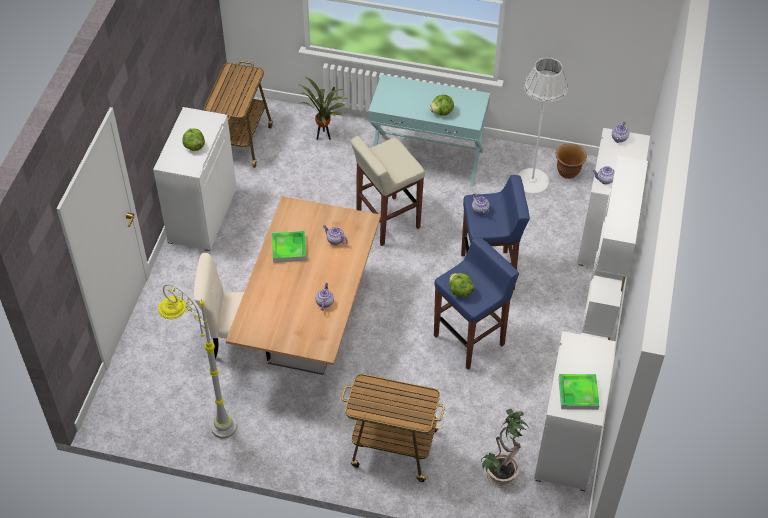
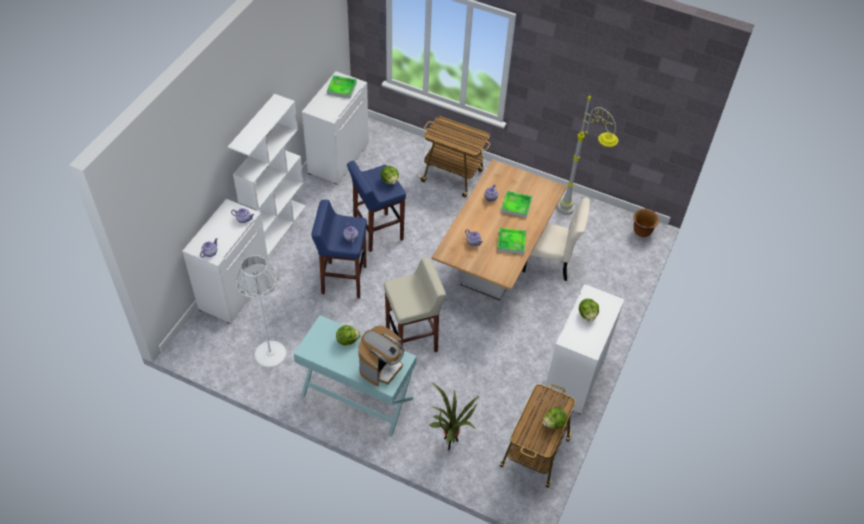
camera: 170 degrees left, 0 degrees up
potted plant [481,409,529,488] -> none
brown planter [555,143,587,179] -> brown planter moved to [633,209,660,237]
none -> coffee machine [358,325,404,386]
none -> tray [501,191,532,218]
none -> lettuce [543,407,567,429]

